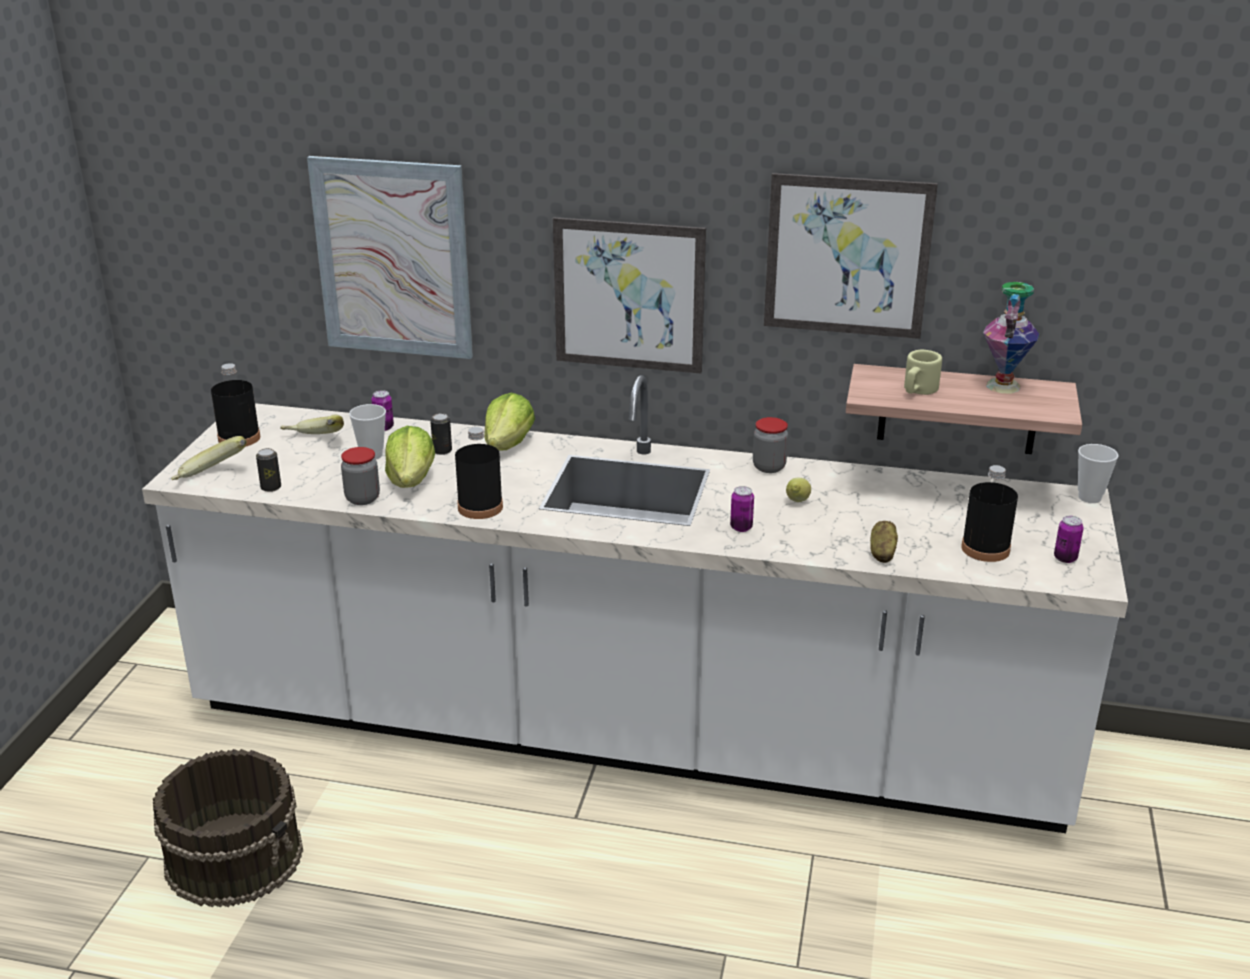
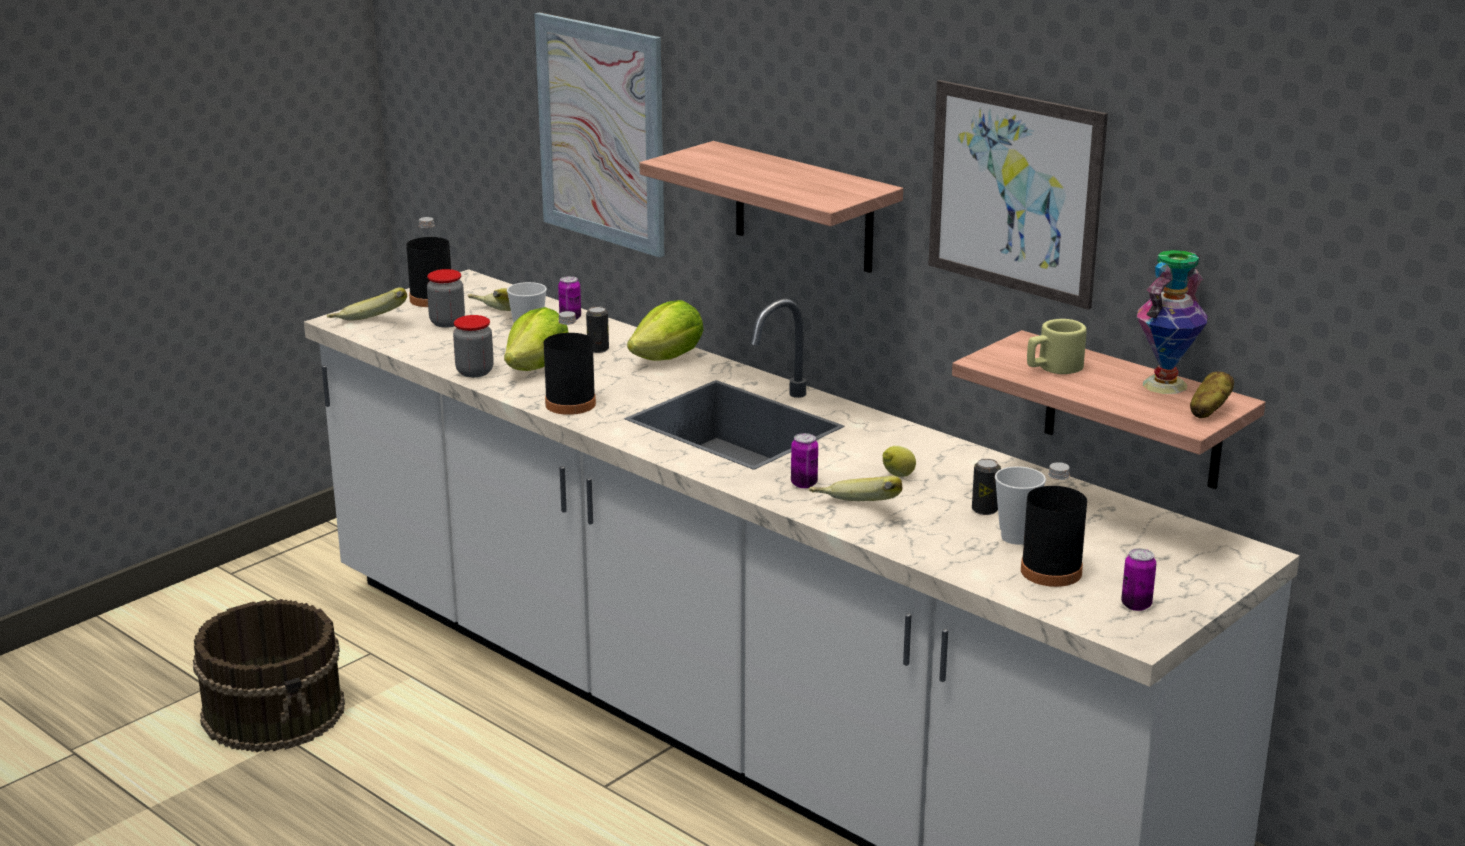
camera: 30 degrees right, 5 degrees down
can [256,448,281,492] -> can moved to [972,459,1001,515]
picture [553,217,706,374] -> shelf [640,141,903,273]
jar [753,417,788,473] -> jar moved to [427,269,465,328]
potato [870,521,898,563] -> potato moved to [1190,372,1234,418]
cup [1078,444,1118,503] -> cup moved to [995,466,1046,545]
none -> banana [809,475,902,501]

